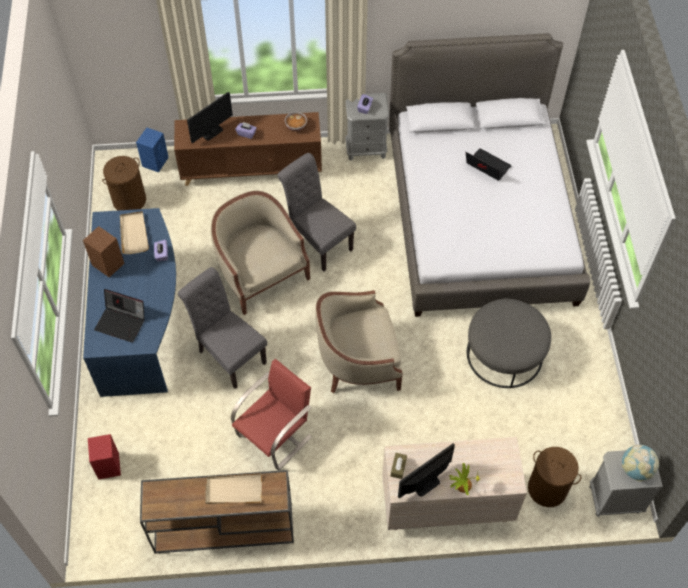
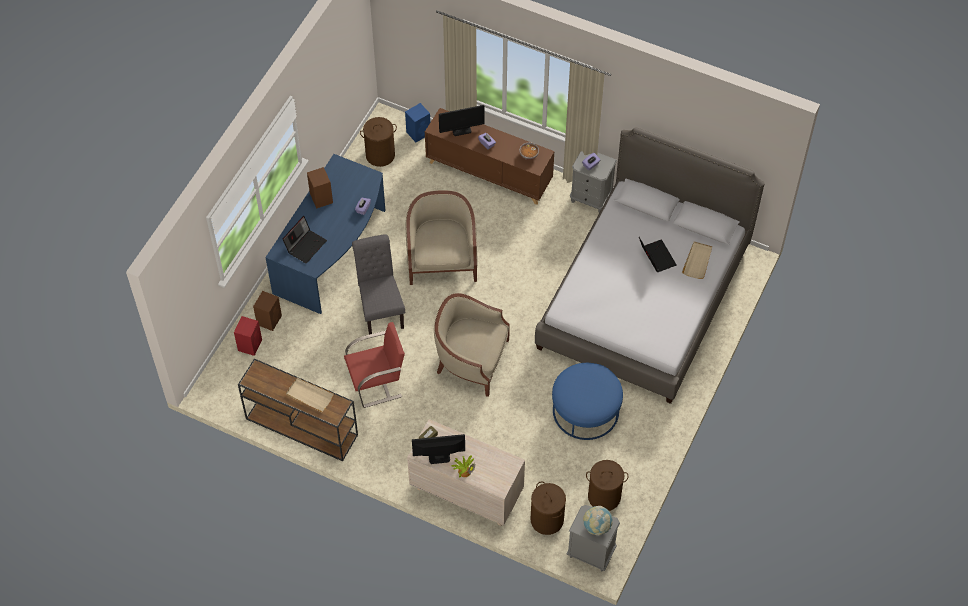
camera: 30 degrees right, 0 degrees up
laptop [94,289,145,342] -> laptop turned 105 degrees counterclockwise [283,216,327,263]
beige tray [120,211,149,254] -> beige tray moved to [682,242,712,279]
grey chair [277,153,356,271] -> none
grey ottoman [467,298,551,388] -> blue ottoman [552,363,623,440]
none -> brown speaker [253,291,282,331]
none -> brown laundry basket [586,460,628,511]

